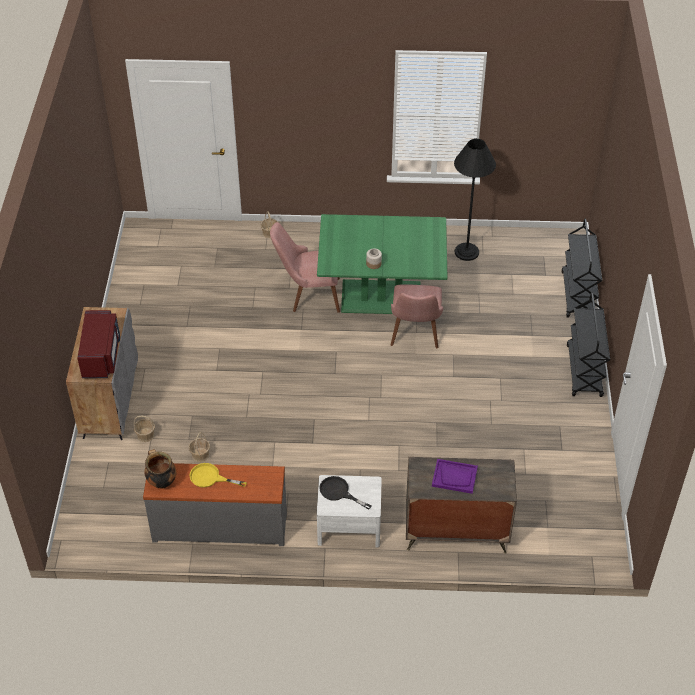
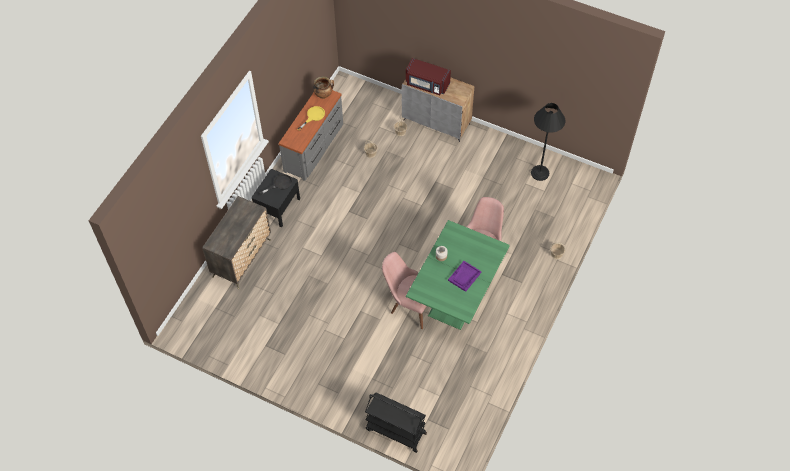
camera: 115 degrees right, 10 degrees up
white nightstand [317,475,382,547] -> black nightstand [252,169,300,227]
purple tray [432,459,478,494] -> purple tray moved to [448,261,481,292]
black floor lamp [454,139,496,261] -> black floor lamp moved to [531,103,566,181]
black cart [567,293,610,397] -> none

